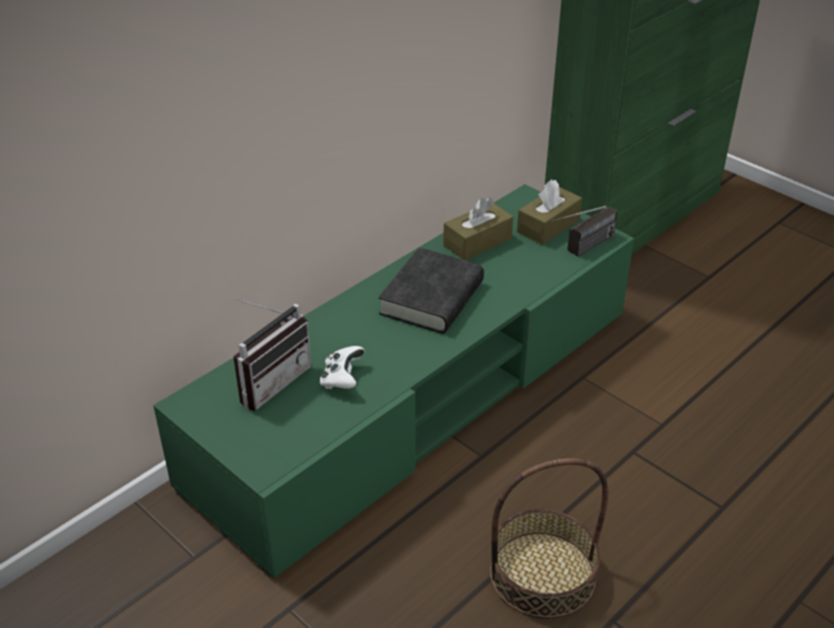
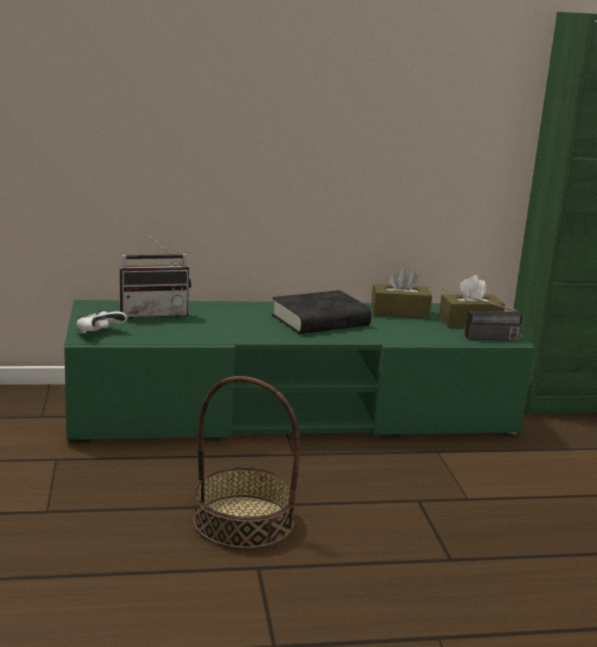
camera: 35 degrees right, 20 degrees down
white game controller [320,346,365,389] -> white game controller moved to [76,309,127,334]

